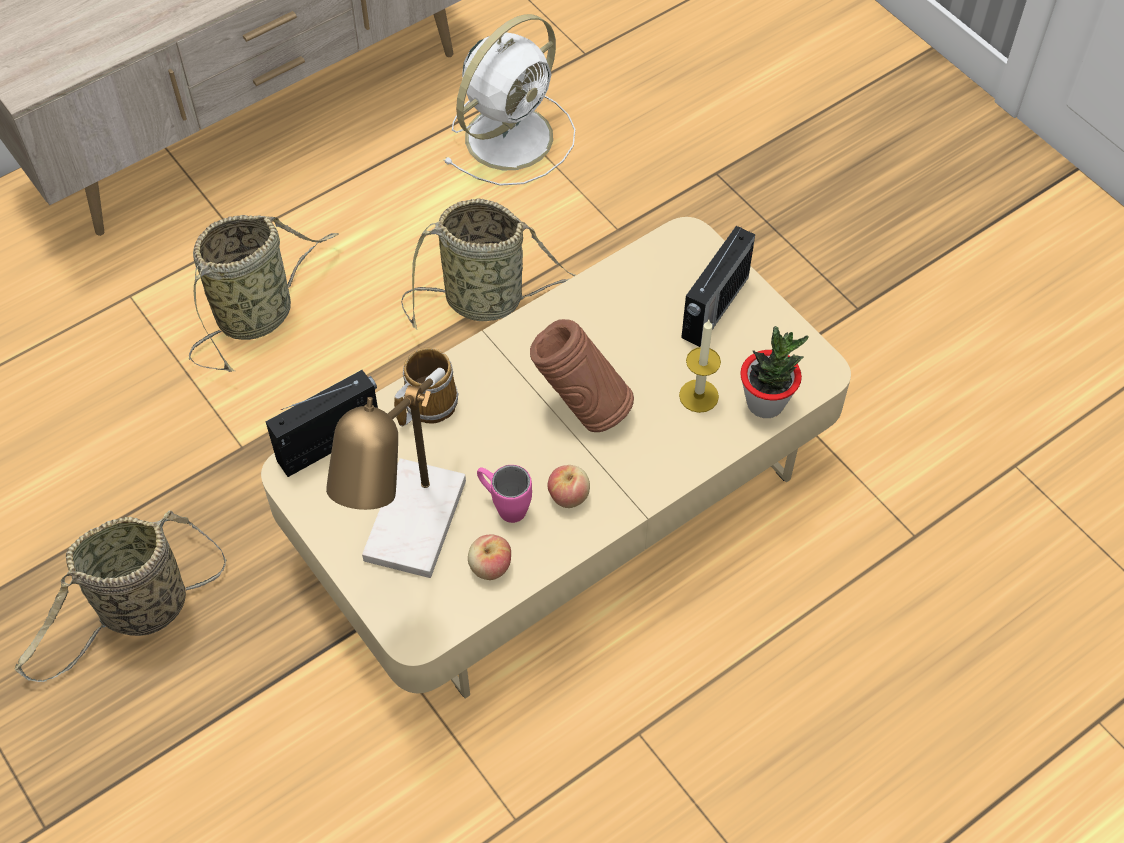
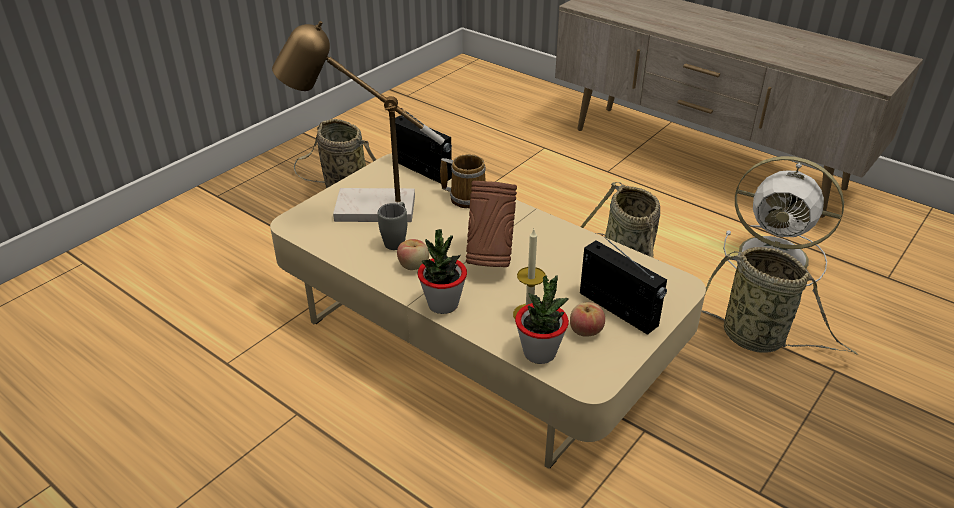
camera: 75 degrees right, 20 degrees down
basket [189,215,339,372] -> basket moved to [701,247,858,355]
apple [468,534,511,580] -> apple moved to [570,302,605,337]
pink mug [477,465,532,523] -> grey mug [378,202,407,250]
radio [681,226,755,347] -> radio turned 150 degrees counterclockwise [580,235,667,335]
none -> potted plant [418,229,467,314]

